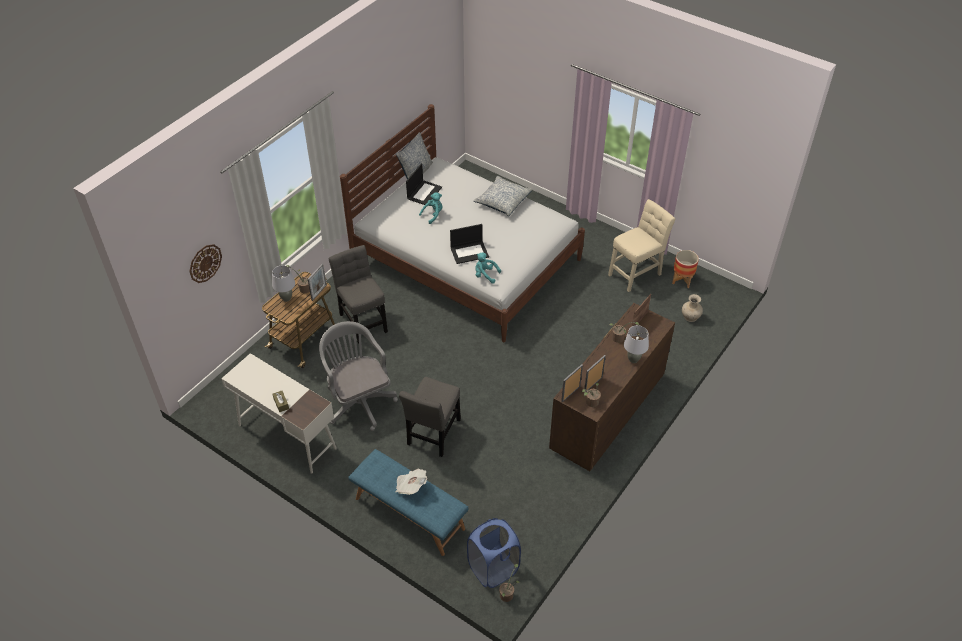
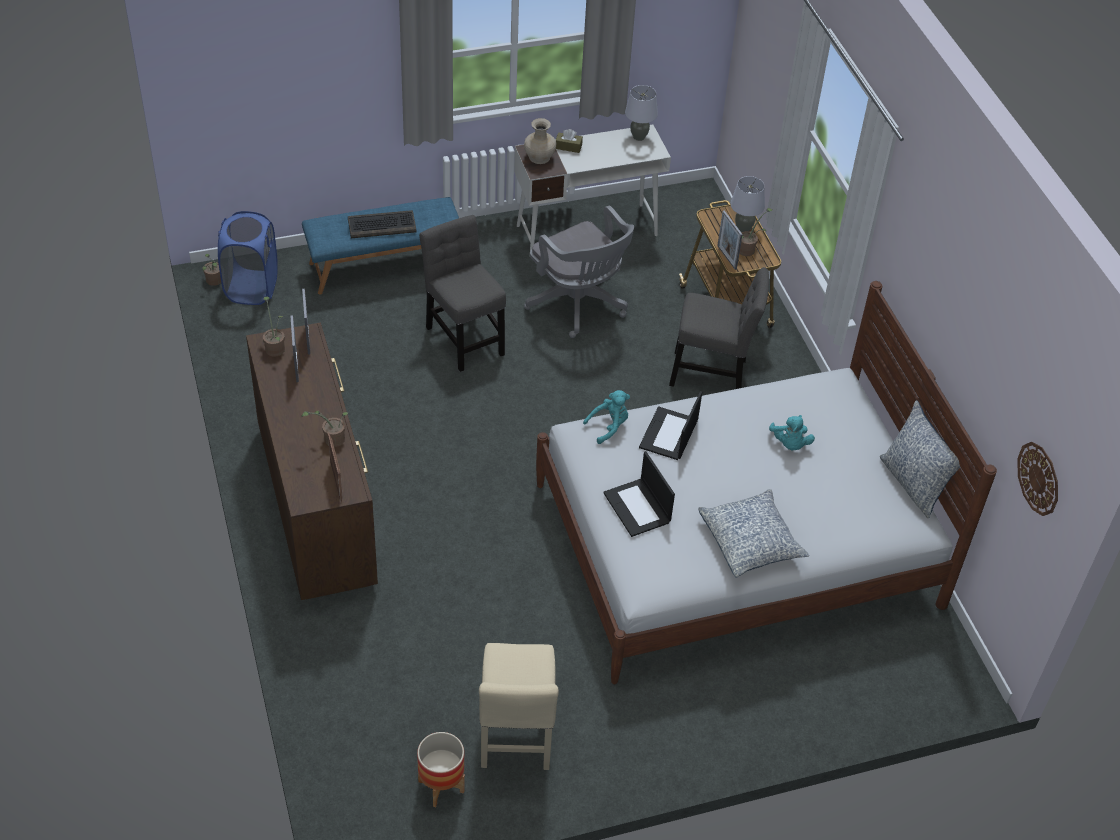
camera: 125 degrees right, 0 degrees up
wall clock [189,244,222,283] -> wall clock moved to [1017,442,1058,516]
grey office chair [319,321,398,431] -> grey office chair turned 45 degrees clockwise [524,205,634,338]
newspaper [396,469,427,495] -> keyboard [348,210,417,238]
laptop [406,164,442,205] -> laptop moved to [603,451,675,537]
grey table lamp [624,325,649,363] -> grey table lamp moved to [625,85,658,141]
beige vase [682,294,703,322] -> beige vase moved to [524,118,556,164]

